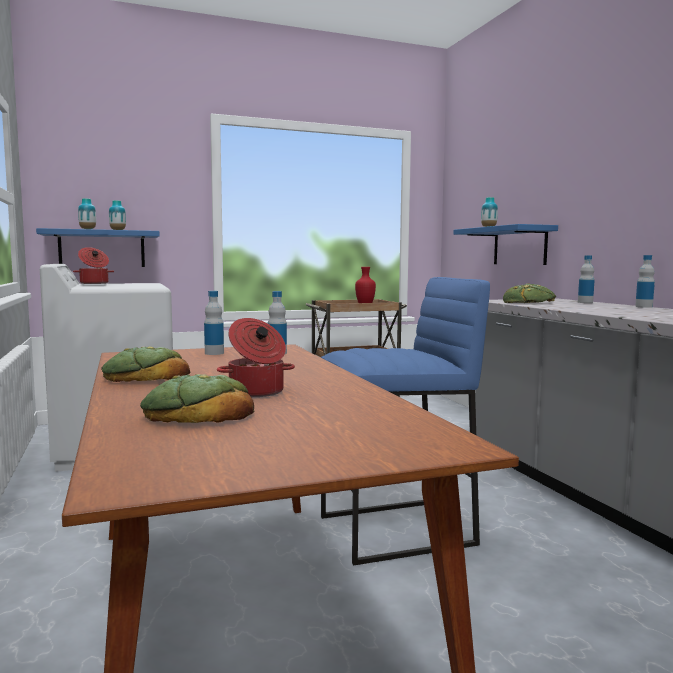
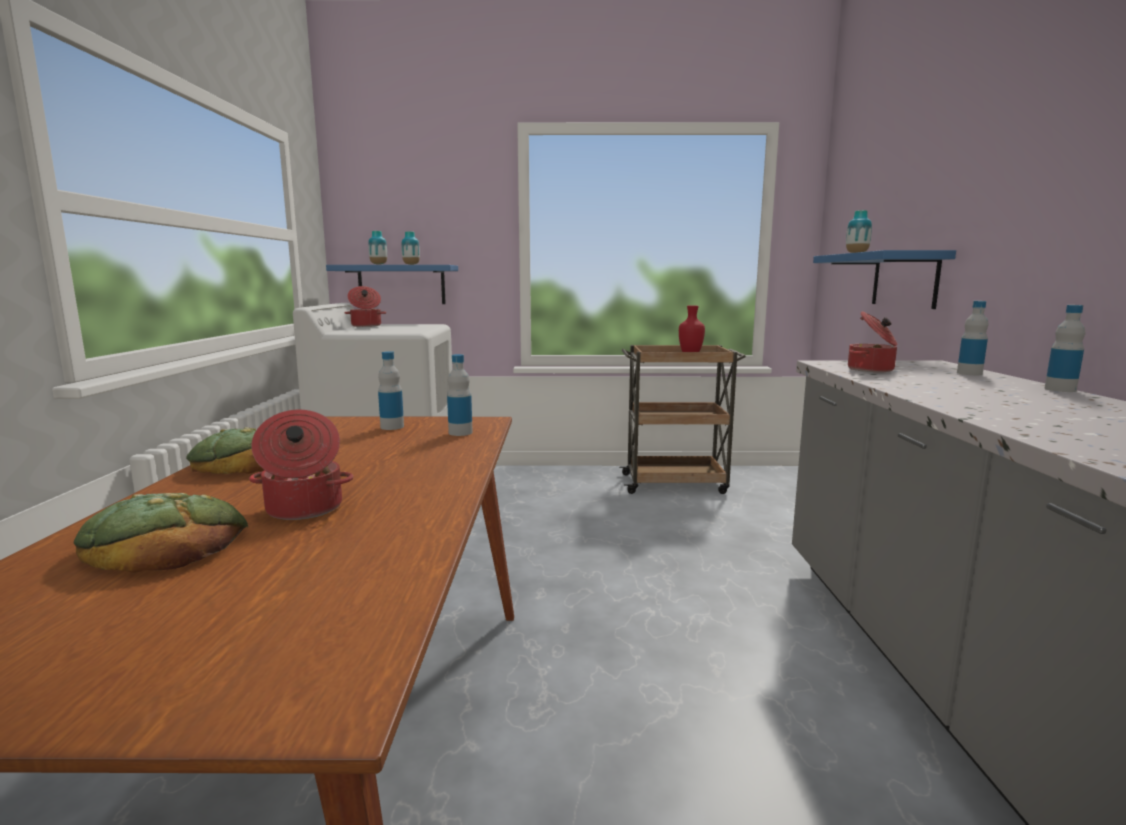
camera: 20 degrees right, 5 degrees up
blue stool [321,277,490,566] -> none
bread [503,284,556,303] -> cooking pot [848,311,897,372]

